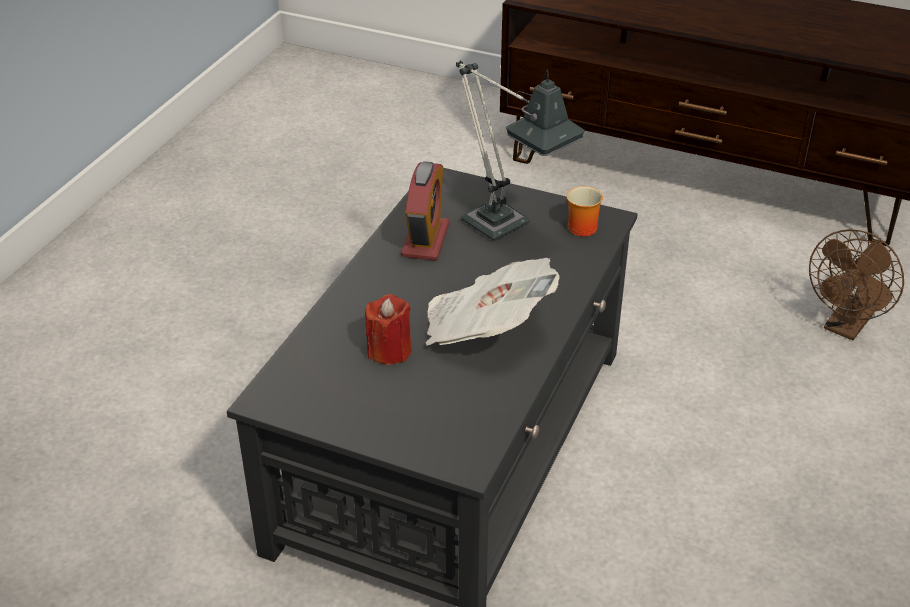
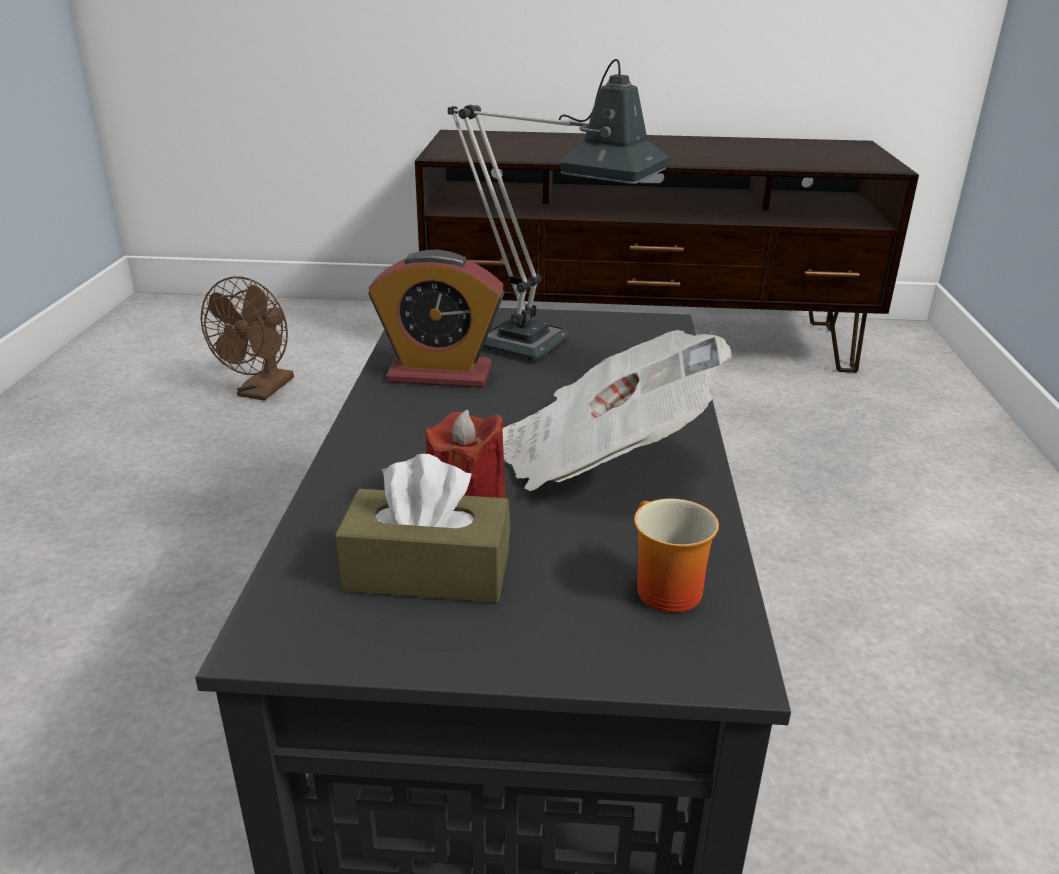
camera: 20 degrees left, 10 degrees down
alarm clock [401,161,449,261] -> alarm clock turned 105 degrees clockwise [368,250,505,388]
mug [567,186,603,236] -> mug moved to [634,498,719,613]
brown fan [809,229,904,340] -> brown fan moved to [201,276,294,401]
none -> brown tissue box [335,454,510,603]

